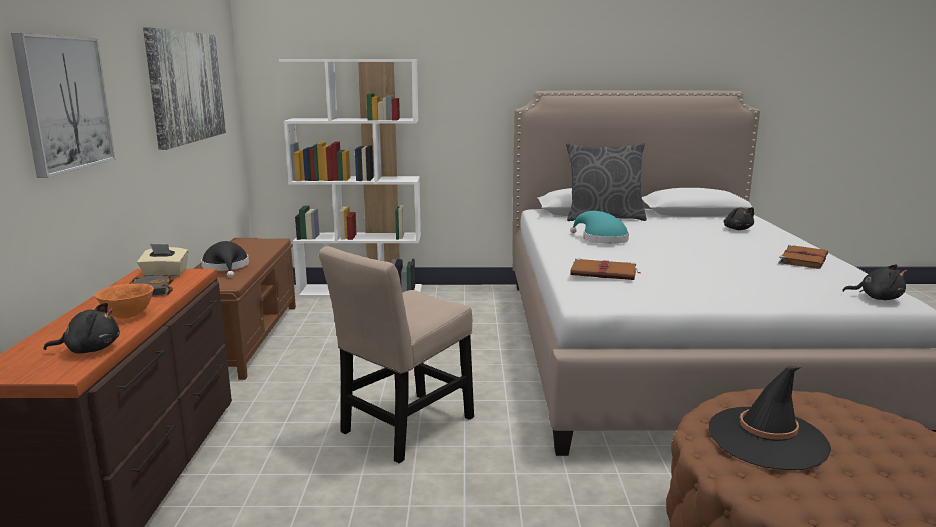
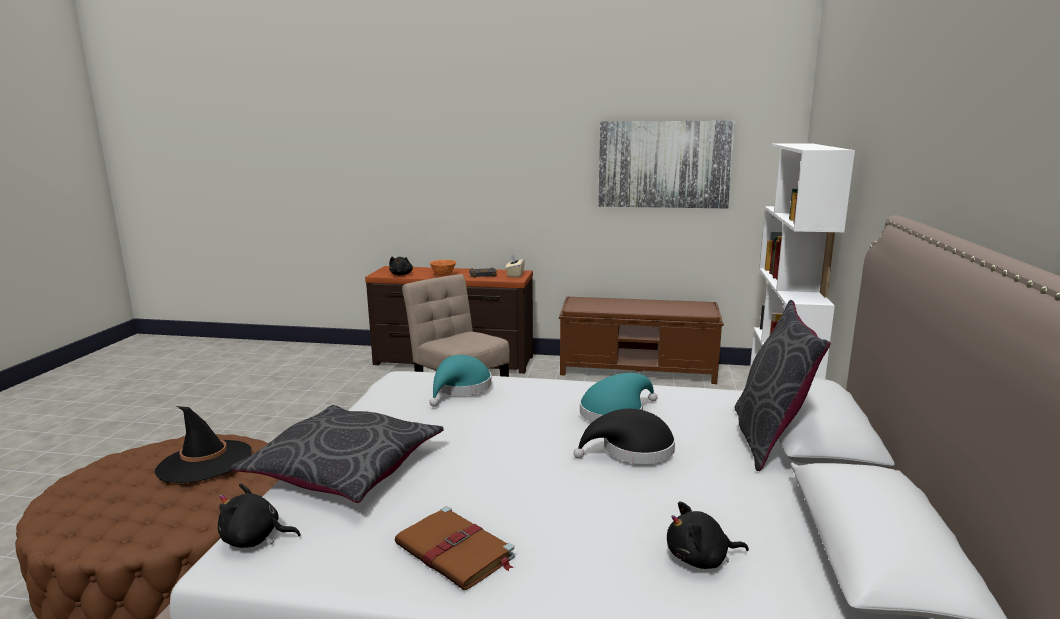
camera: 100 degrees right, 0 degrees up
picture [11,33,115,178] -> none
black hat [201,241,249,278] -> black hat moved to [573,409,675,464]
brown book [570,258,640,280] -> turquoise hat [429,355,492,407]
black plush toy [842,264,907,300] -> black plush toy turned 60 degrees clockwise [218,483,301,548]
none -> grey pillow [230,405,444,503]

